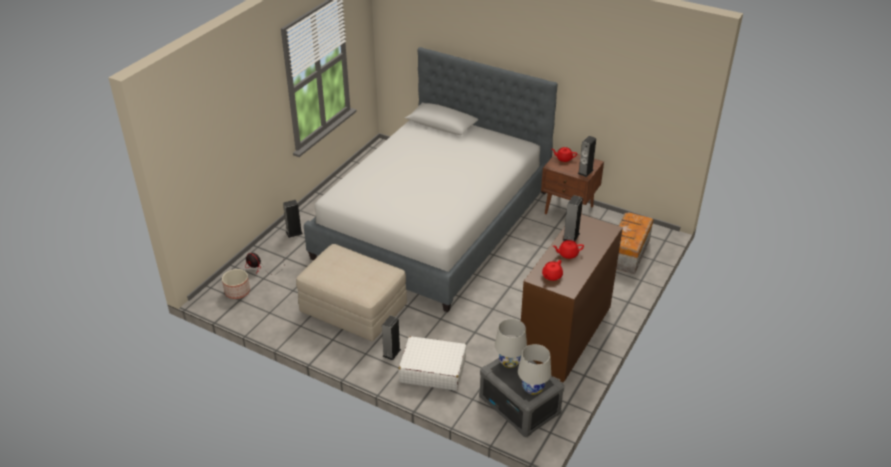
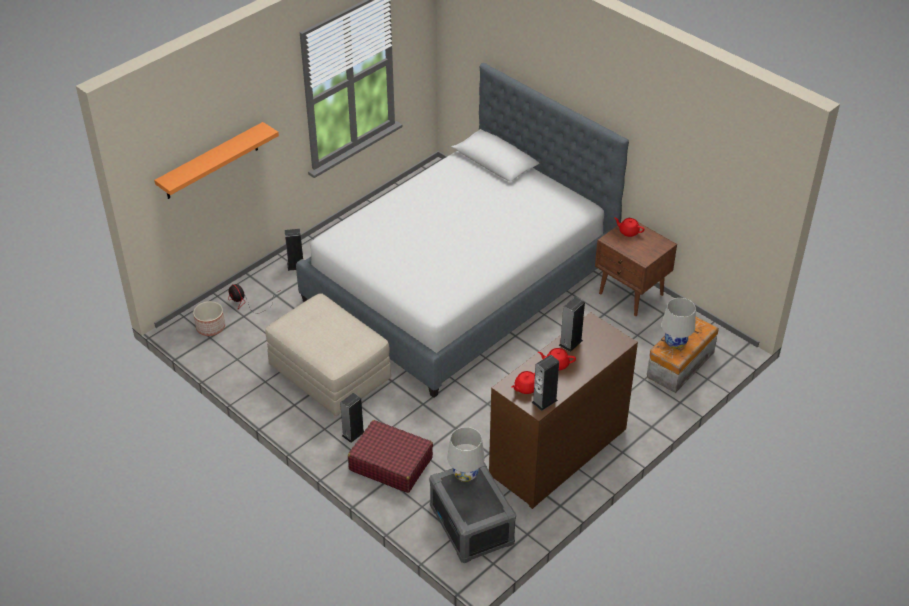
camera: 15 degrees right, 5 degrees up
white suitcase [399,336,467,391] -> red suitcase [348,420,433,493]
white table lamp [518,344,551,395] -> white table lamp moved to [661,298,696,349]
speaker [578,136,596,177] -> speaker moved to [532,355,559,411]
none -> orange shelf [154,122,279,199]

